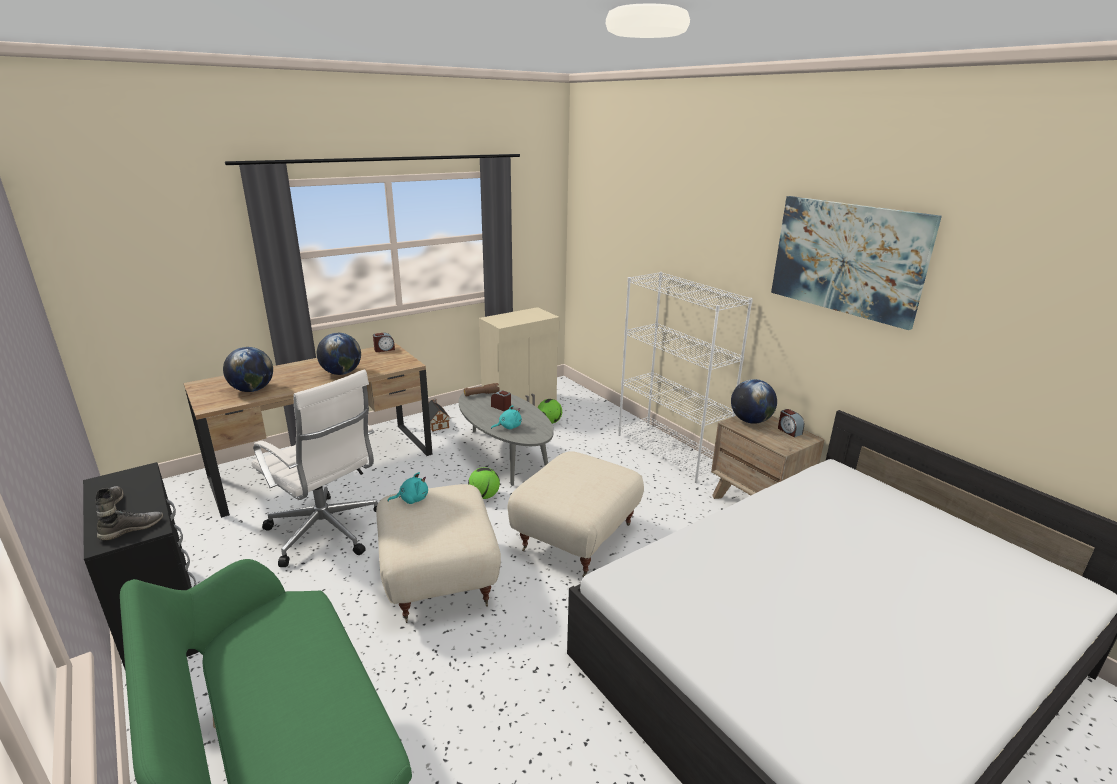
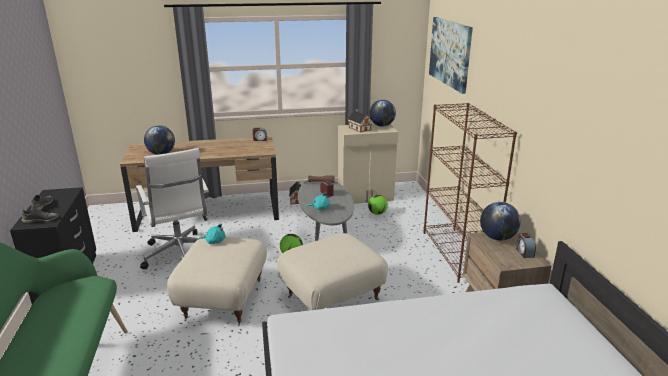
camera: 25 degrees right, 0 degrees up
globe [317,333,361,375] -> globe moved to [369,100,396,127]
white bookcase [618,272,753,483] -> brown bookcase [423,103,517,283]
picture [771,196,942,330] -> picture moved to [429,17,473,94]
none -> toy house [347,109,373,133]

